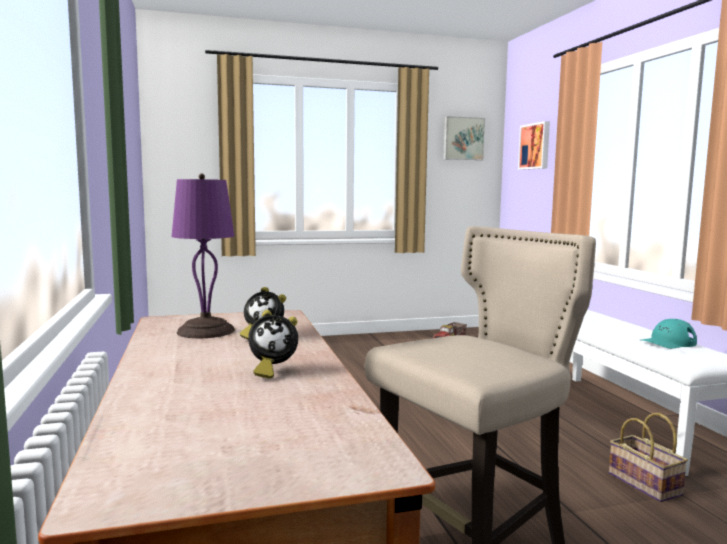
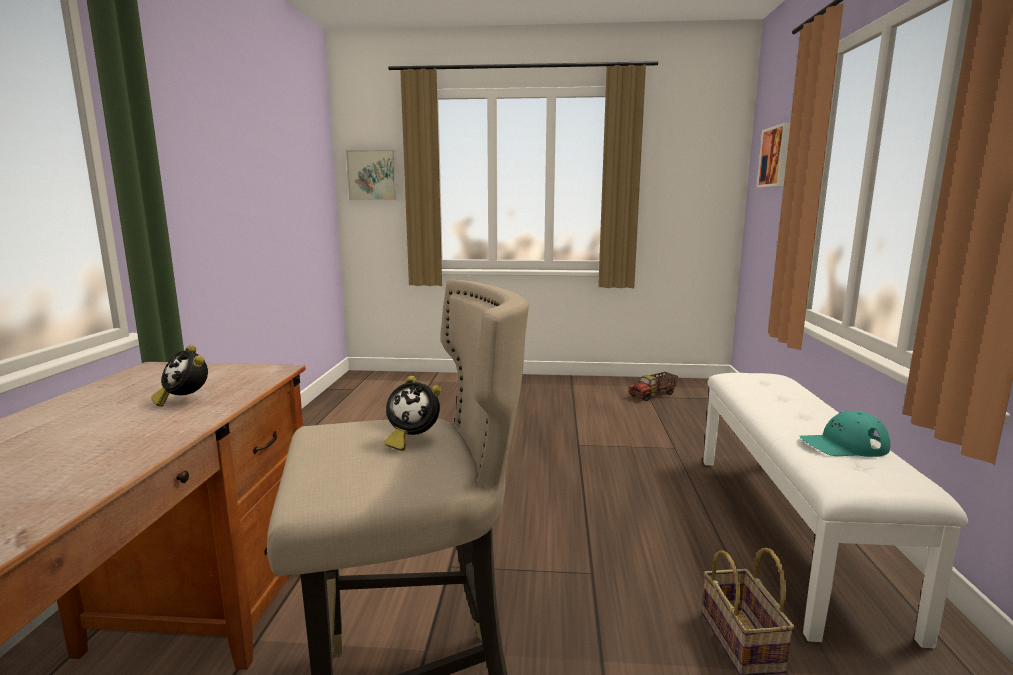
camera: 20 degrees right, 5 degrees up
purple table lamp [172,173,235,338] -> none
alarm clock [248,310,298,379] -> alarm clock moved to [384,376,441,451]
picture [443,116,485,160] -> picture moved to [346,150,398,200]

